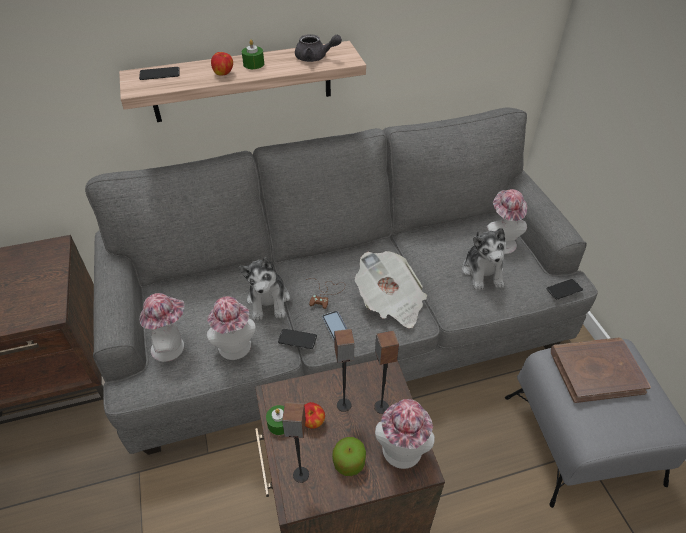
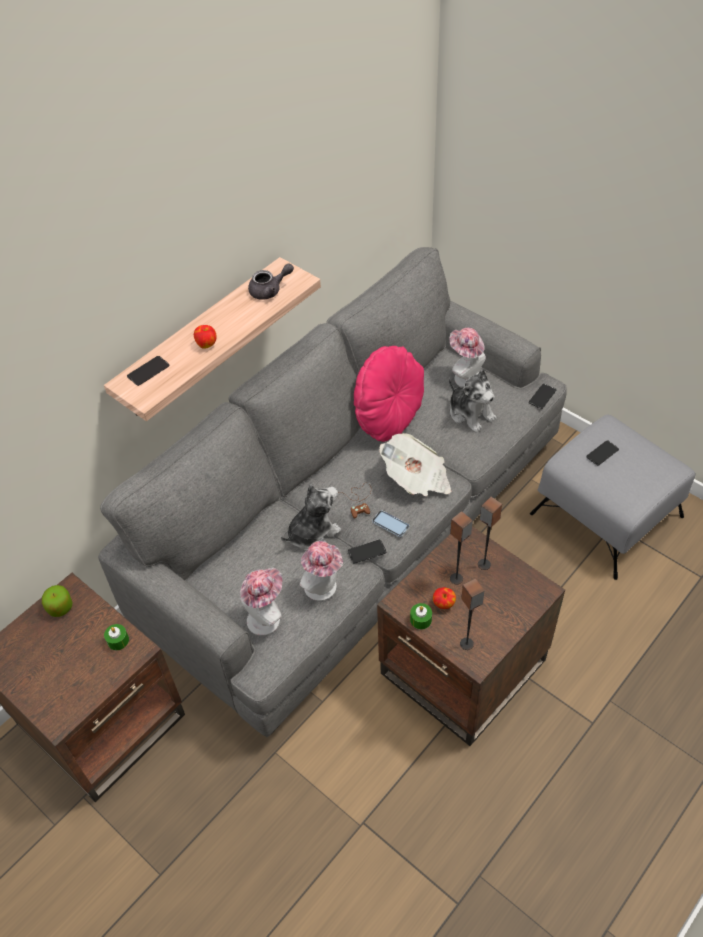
camera: 30 degrees left, 5 degrees up
plush toy [239,257,290,321] -> plush toy turned 90 degrees counterclockwise [281,484,341,551]
green candle [242,40,264,69] -> green candle moved to [104,624,129,650]
apple [332,437,366,476] -> apple moved to [42,585,73,617]
hat [375,399,435,469] -> none
brown book [551,338,651,403] -> phone [586,440,619,466]
none -> pink pillow [354,346,424,442]

